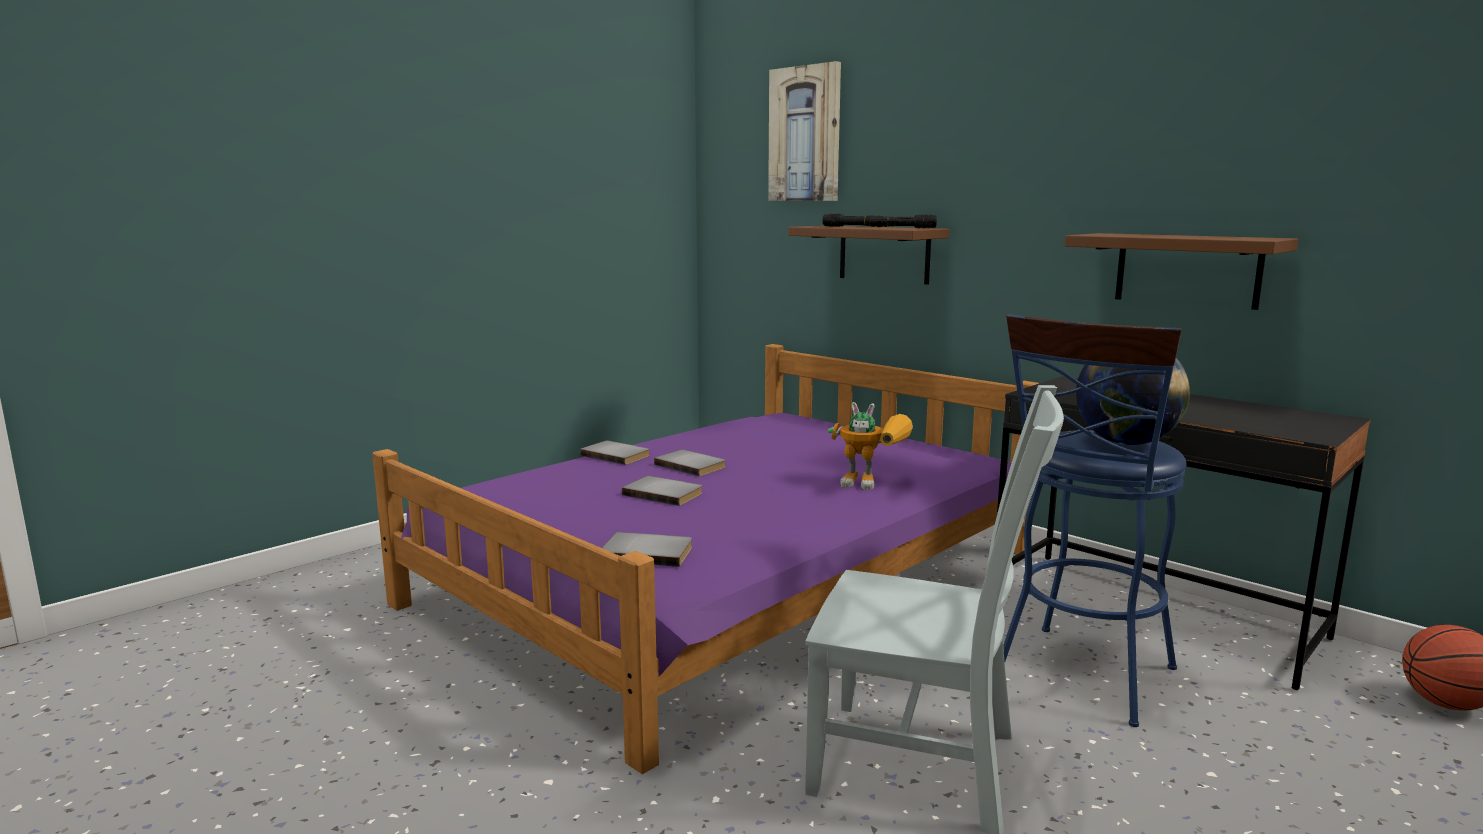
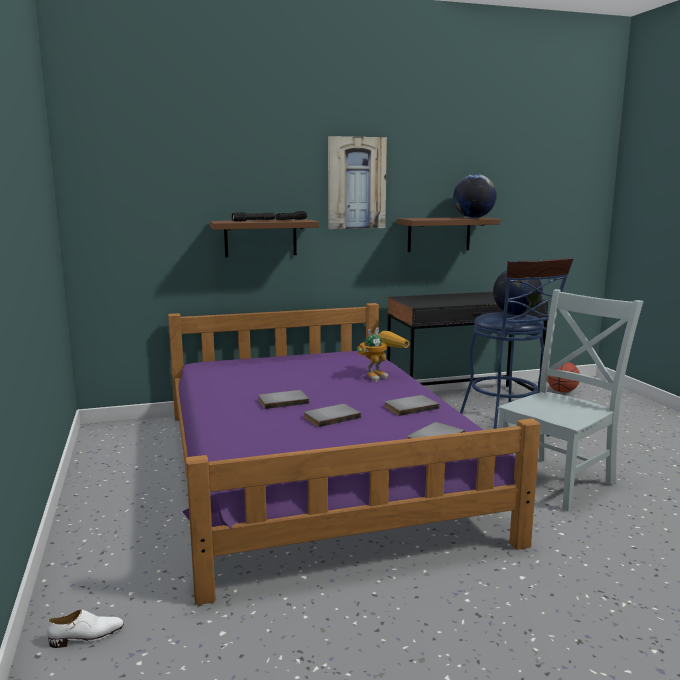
camera: 60 degrees left, 0 degrees up
grey book [580,441,650,465] -> grey book moved to [384,395,440,416]
picture [768,61,841,201] -> picture moved to [328,136,387,229]
none -> white shoe [47,609,124,648]
none -> globe [453,174,497,218]

